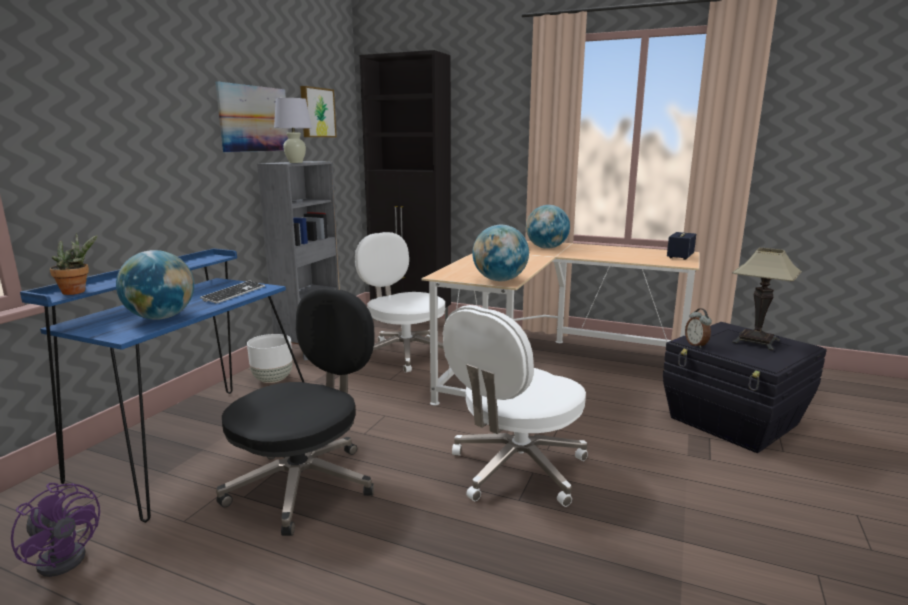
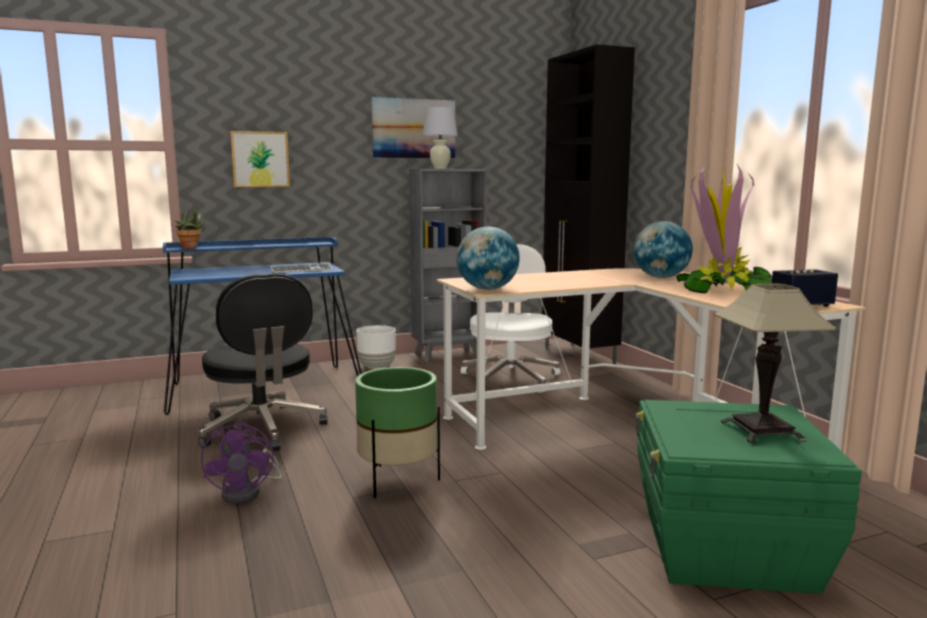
camera: 45 degrees right, 5 degrees down
purple fan [11,483,100,577] -> purple fan moved to [201,421,282,503]
globe [116,250,194,320] -> none
black office chair [216,288,374,536] -> black office chair turned 75 degrees clockwise [198,274,328,451]
picture [300,86,337,137] -> picture moved to [230,131,290,187]
white office chair [443,305,588,507] -> green planter [355,367,440,498]
black storage box [663,322,827,453] -> green storage box [636,400,862,594]
alarm clock [685,308,712,348] -> none
none -> potted plant [676,164,772,293]

